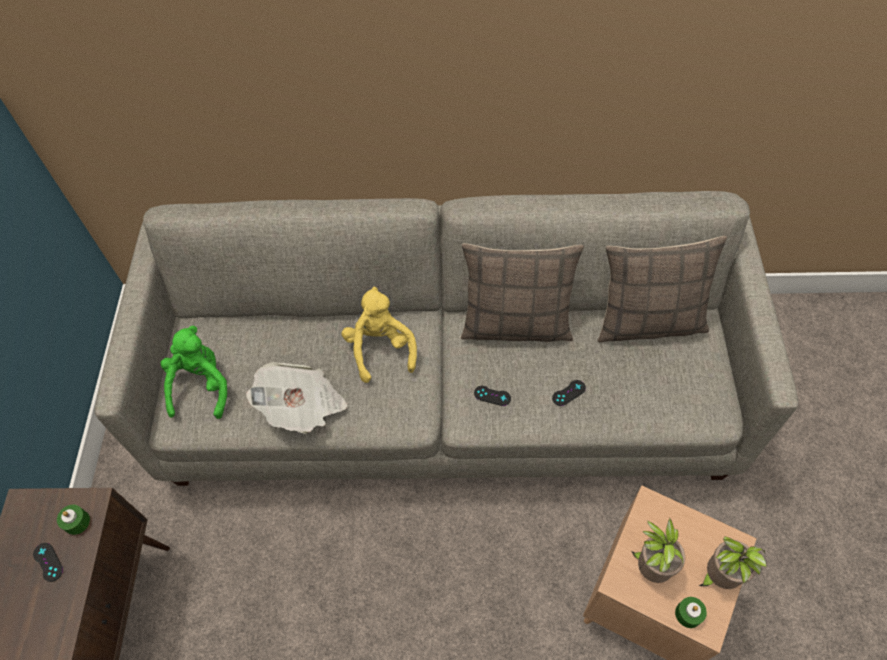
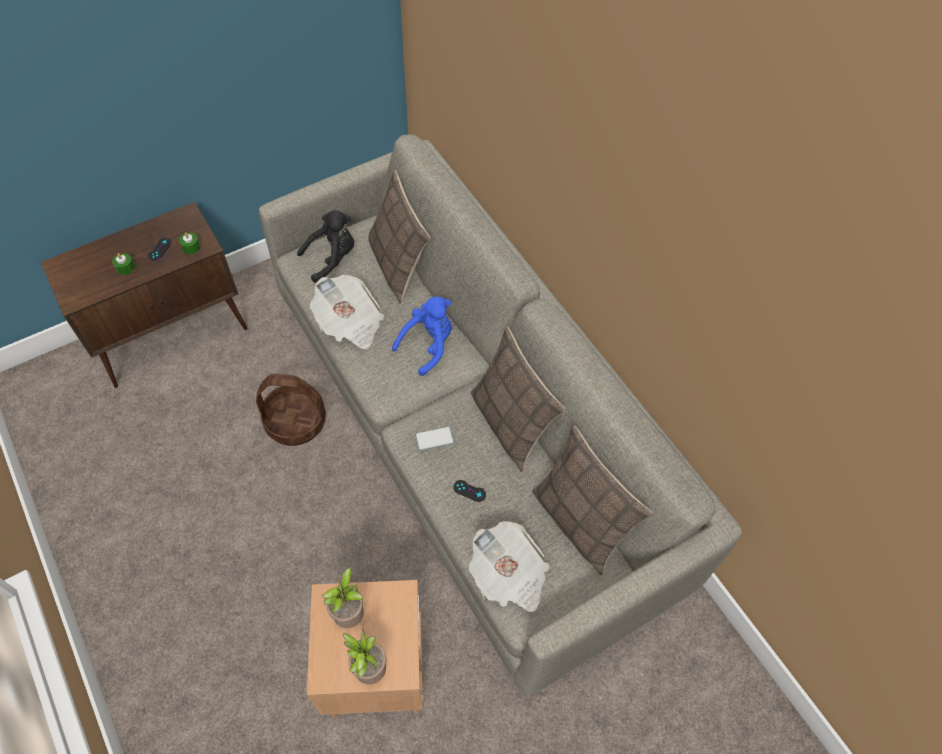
camera: 55 degrees right, 0 degrees up
green plush toy [161,325,227,419] -> black plush toy [297,210,354,283]
yellow plush toy [341,287,417,383] -> blue plush toy [392,297,452,376]
black game controller [474,386,511,406] -> phone [416,427,454,450]
green candle [675,597,707,628] -> green candle moved to [112,253,135,275]
none -> basket [256,374,326,446]
none -> pillow [369,170,430,304]
none -> newspaper [469,521,550,612]

